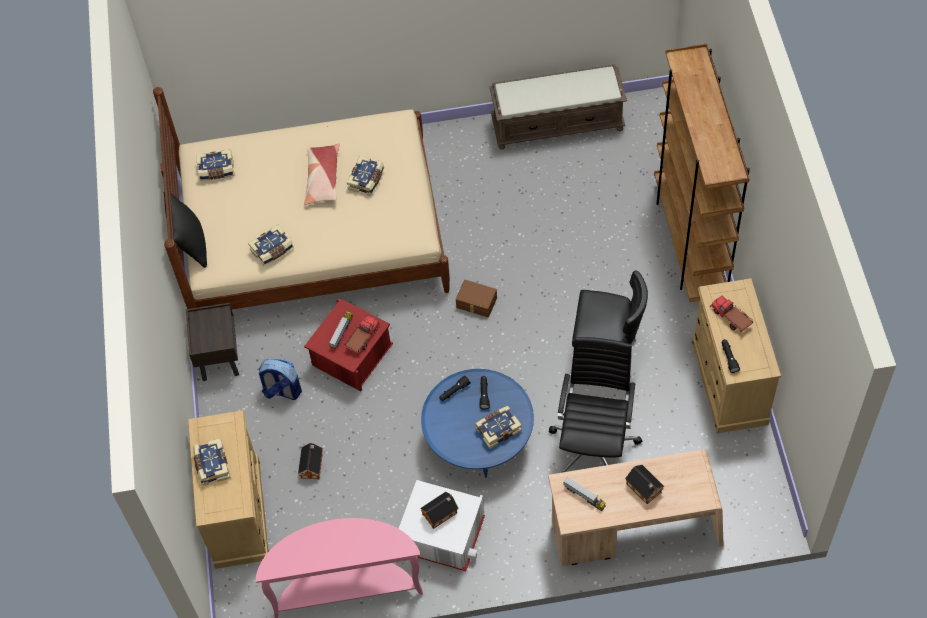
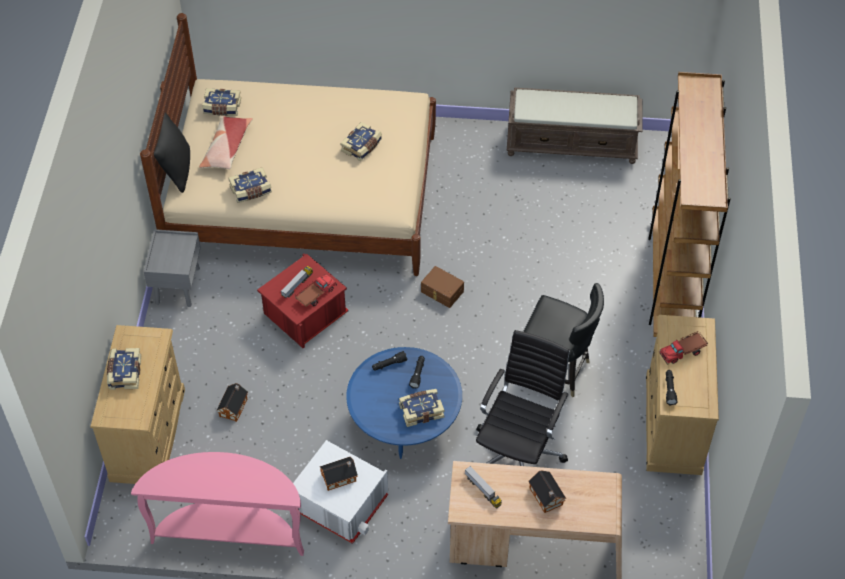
camera: 10 degrees right, 5 degrees down
brown nightstand [186,302,239,381] -> grey nightstand [144,229,201,307]
backpack [258,359,302,400] -> none
pillow [304,144,340,205] -> pillow moved to [199,116,253,169]
toy truck [710,296,753,332] -> toy truck turned 90 degrees counterclockwise [659,331,708,365]

